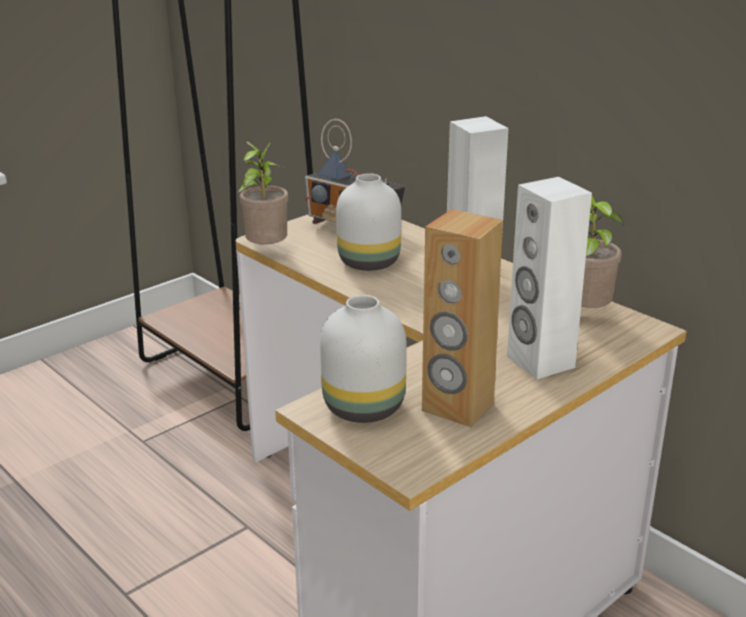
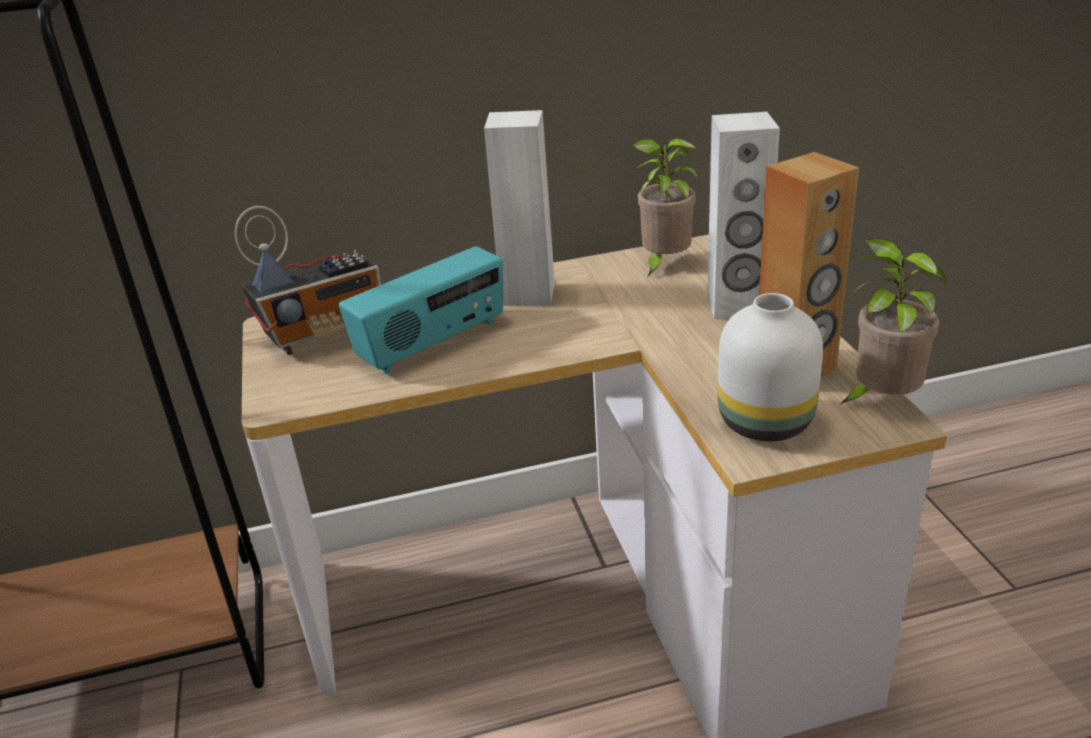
camera: 60 degrees left, 5 degrees up
potted plant [238,141,288,245] -> potted plant moved to [840,238,946,404]
white vase [336,173,401,271] -> radio [339,246,503,374]

